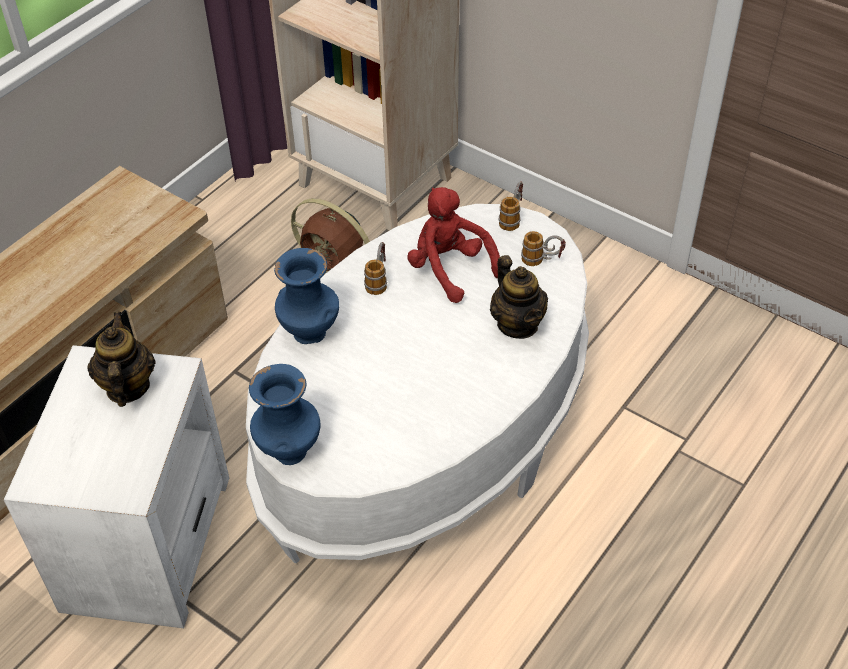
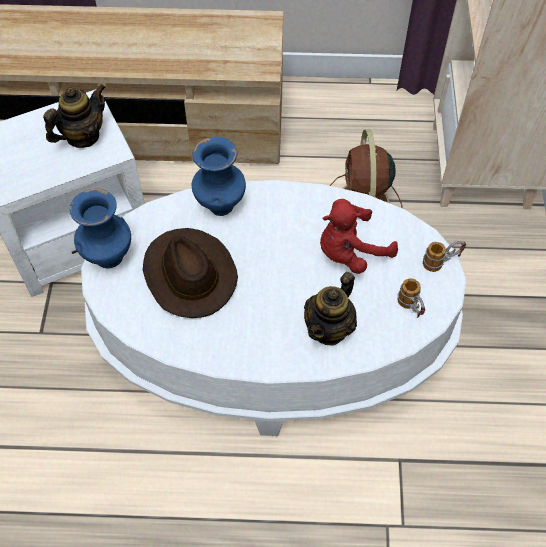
camera: 55 degrees right, 10 degrees up
mug [364,242,387,295] -> none
red plush toy [407,187,500,303] -> red plush toy turned 135 degrees counterclockwise [320,199,398,274]
none -> brown hat [143,228,238,318]

